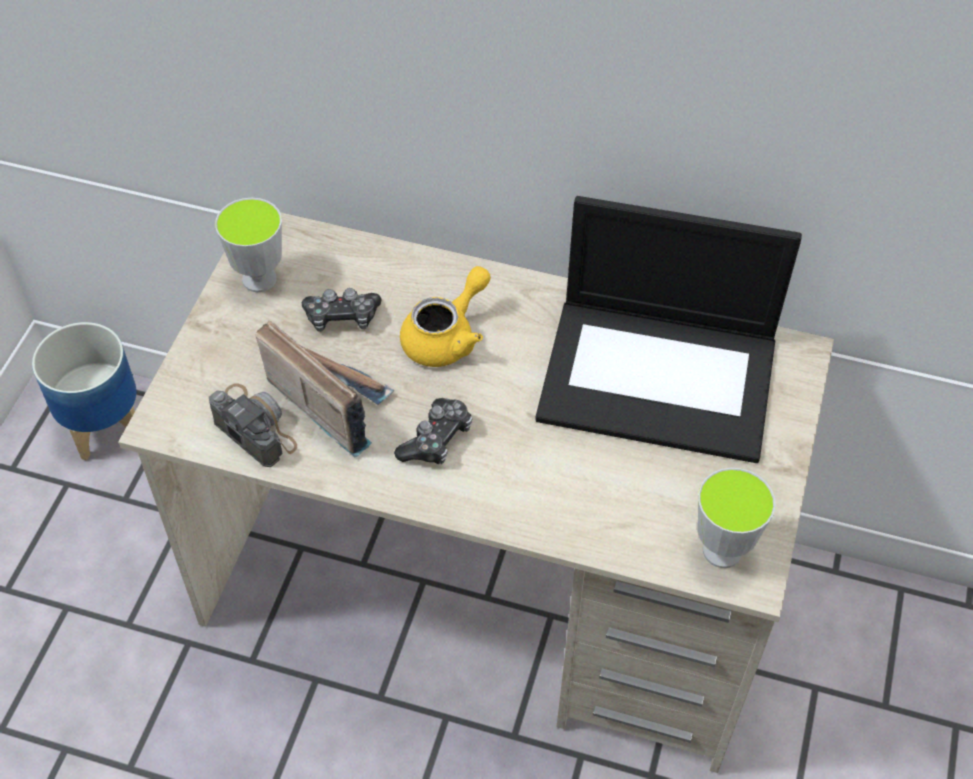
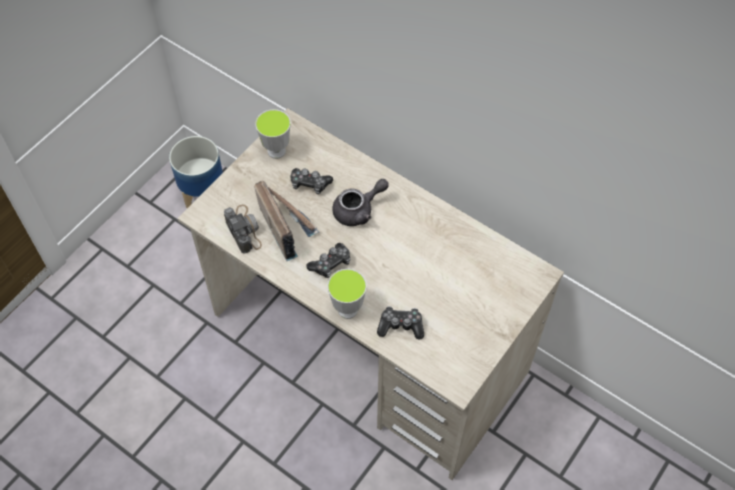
camera: 20 degrees right, 5 degrees up
yellow teapot [400,266,491,367] -> grey teapot [332,179,389,226]
laptop [535,196,802,463] -> none
cup [698,468,776,568] -> cup moved to [327,269,367,319]
none -> game controller [377,306,424,339]

